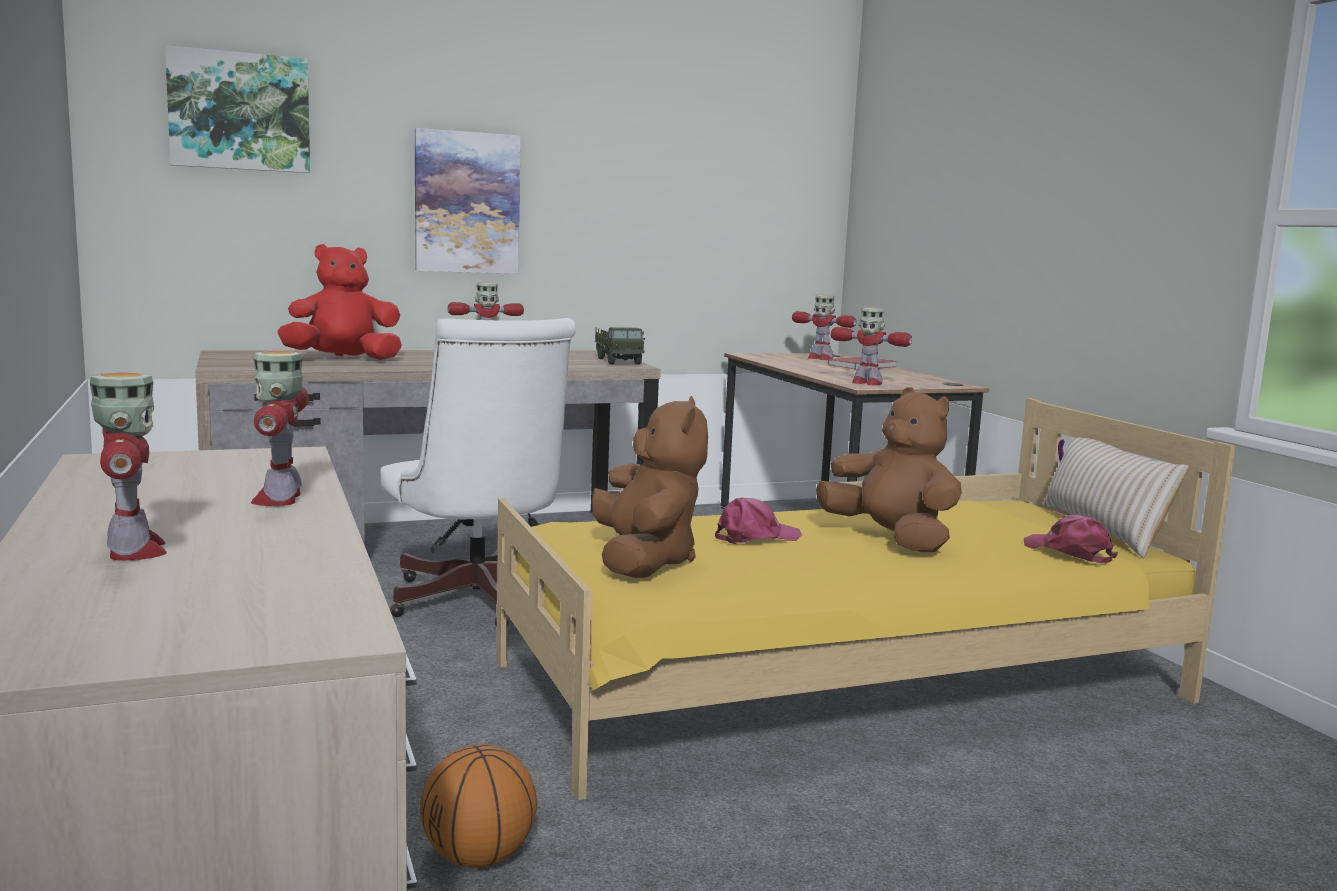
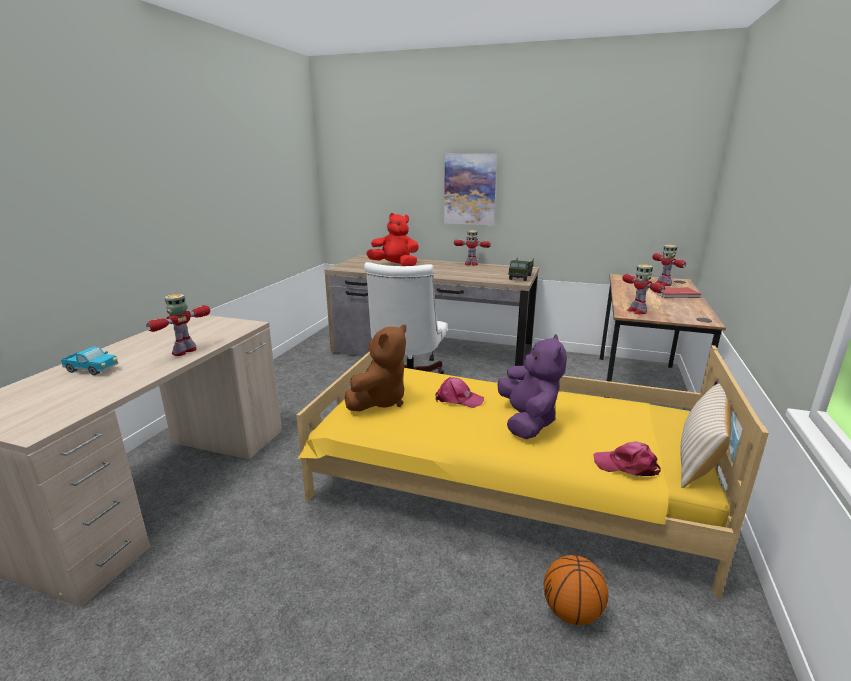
camera: 40 degrees right, 10 degrees up
toy robot [90,372,167,561] -> toy truck [61,347,119,375]
picture [165,45,310,173] -> none
basketball [420,744,537,868] -> basketball moved to [544,555,608,625]
brown plush toy [816,387,962,552] -> purple plush toy [497,334,567,439]
pink cap [1024,515,1118,563] -> pink cap turned 75 degrees counterclockwise [593,442,661,476]

